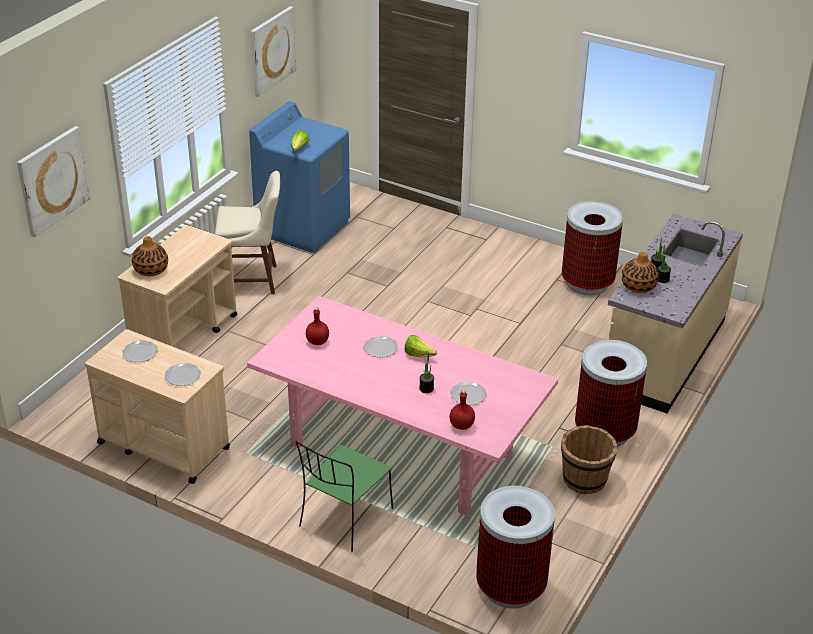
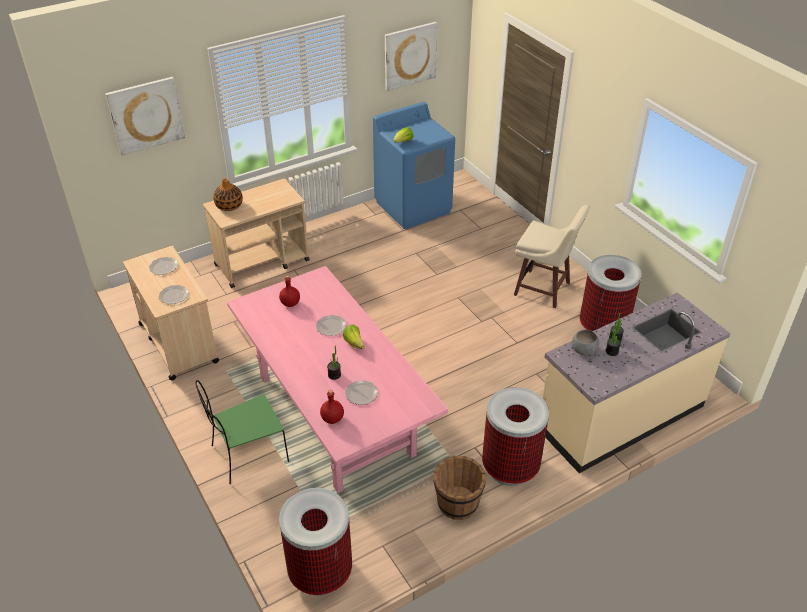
camera: 30 degrees right, 5 degrees up
beige stool [215,171,280,294] -> beige stool moved to [514,205,590,308]
vase [621,252,659,293] -> grey bowl [572,330,599,355]

